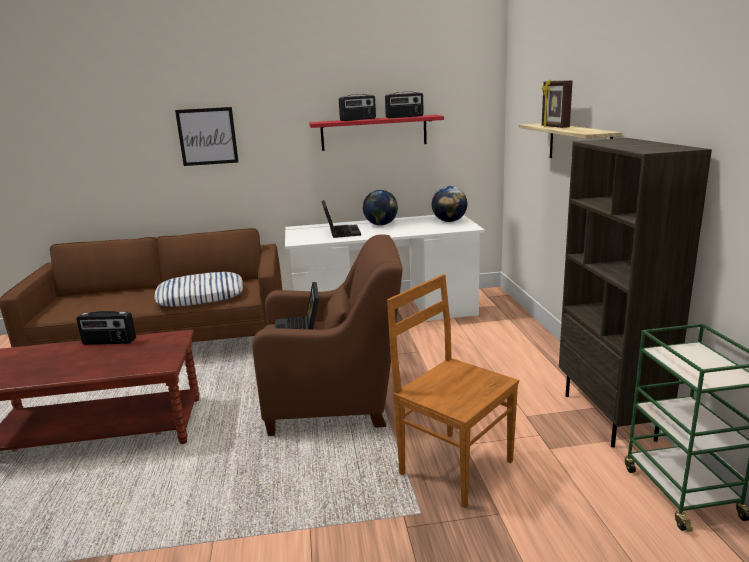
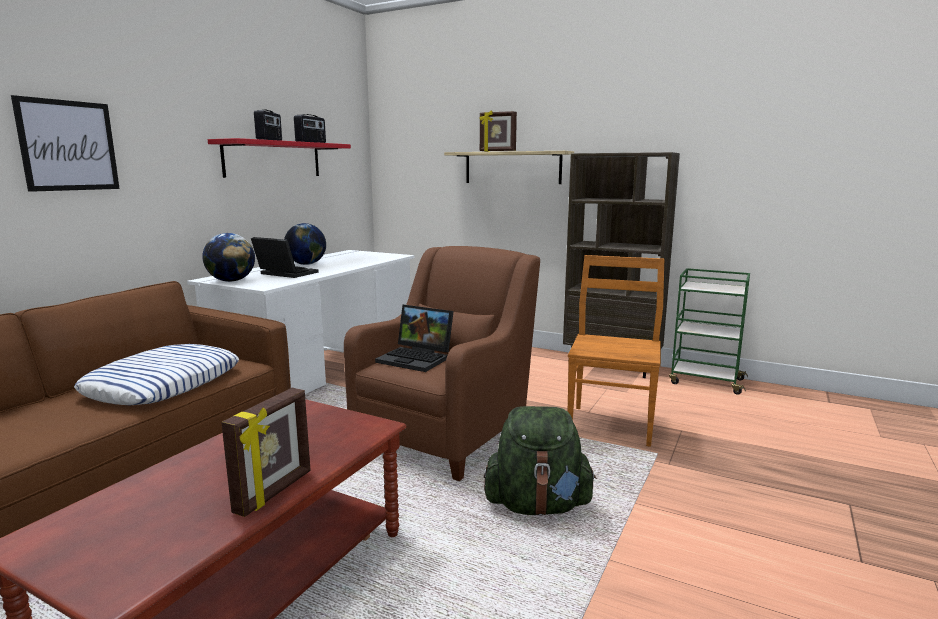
camera: 55 degrees left, 5 degrees down
radio [76,311,136,345] -> none
brown chair [387,274,519,508] -> brown chair turned 120 degrees clockwise [568,255,665,447]
globe [432,186,467,222] -> globe moved to [202,233,255,282]
none -> picture frame [221,388,311,517]
none -> green backpack [484,406,597,516]

